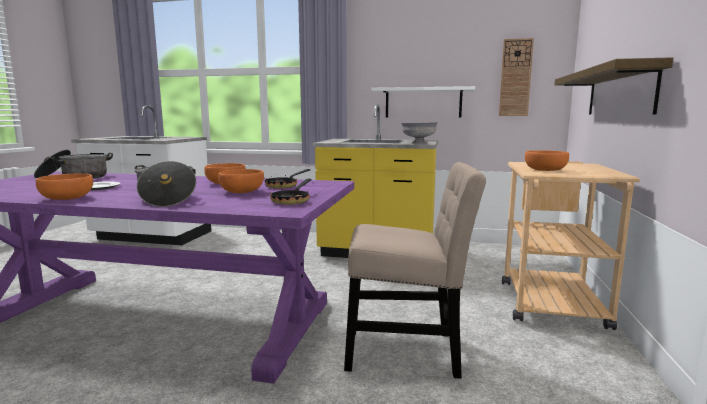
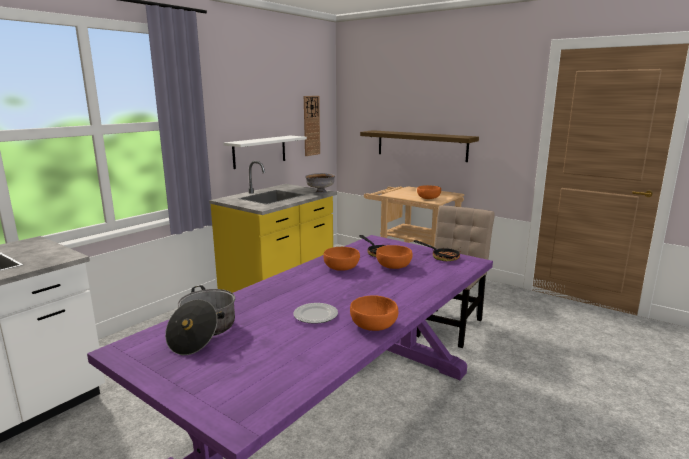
camera: 65 degrees left, 5 degrees up
cooking pot [134,161,196,207] -> none

